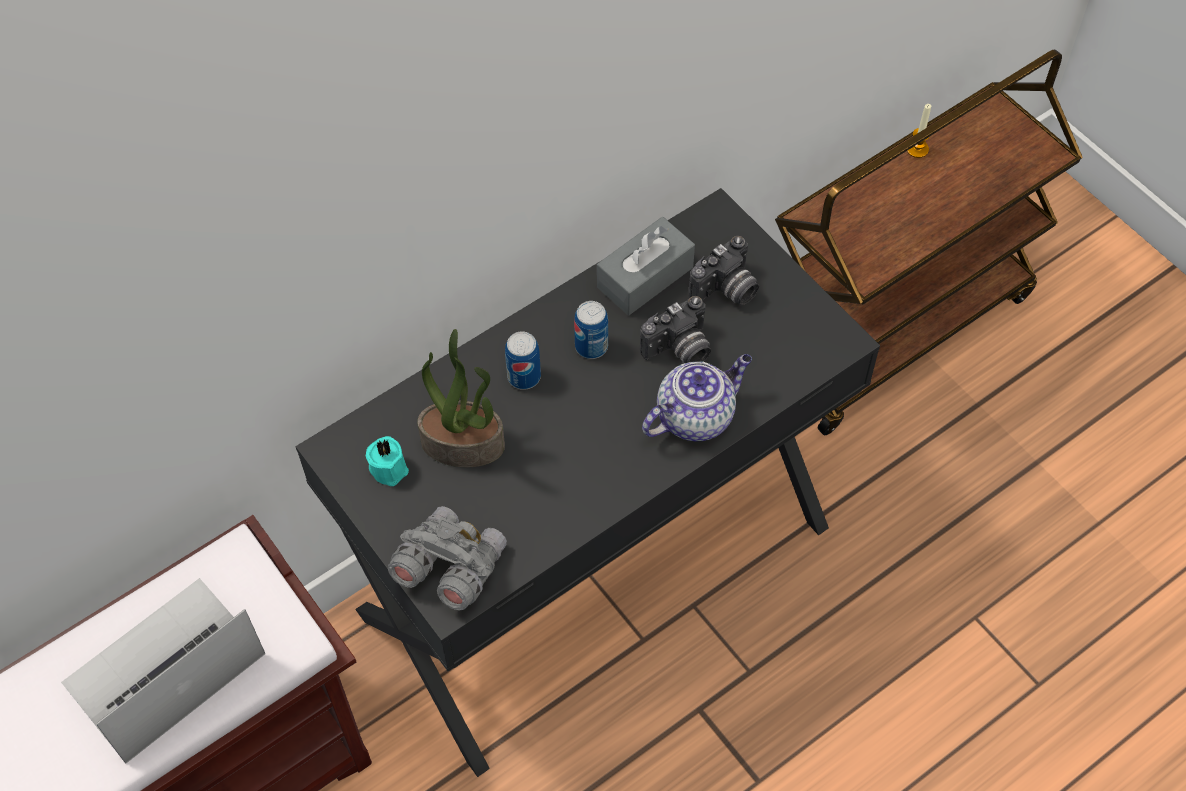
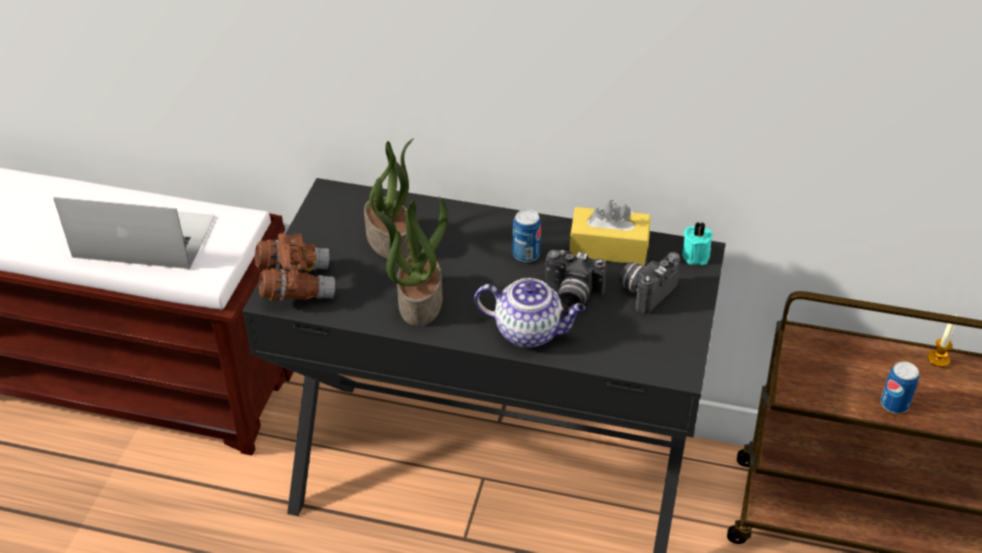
camera: 50 degrees right, 15 degrees down
turquoise candle [366,436,409,486] -> turquoise candle moved to [682,222,713,265]
grey binoculars [388,506,507,610] -> brown binoculars [255,233,335,301]
can [505,331,541,390] -> can moved to [881,361,919,414]
grey tissue box [597,217,695,315] -> yellow tissue box [570,200,650,265]
camera [688,236,759,305] -> camera turned 120 degrees clockwise [619,252,680,314]
none -> potted plant [377,197,448,326]

